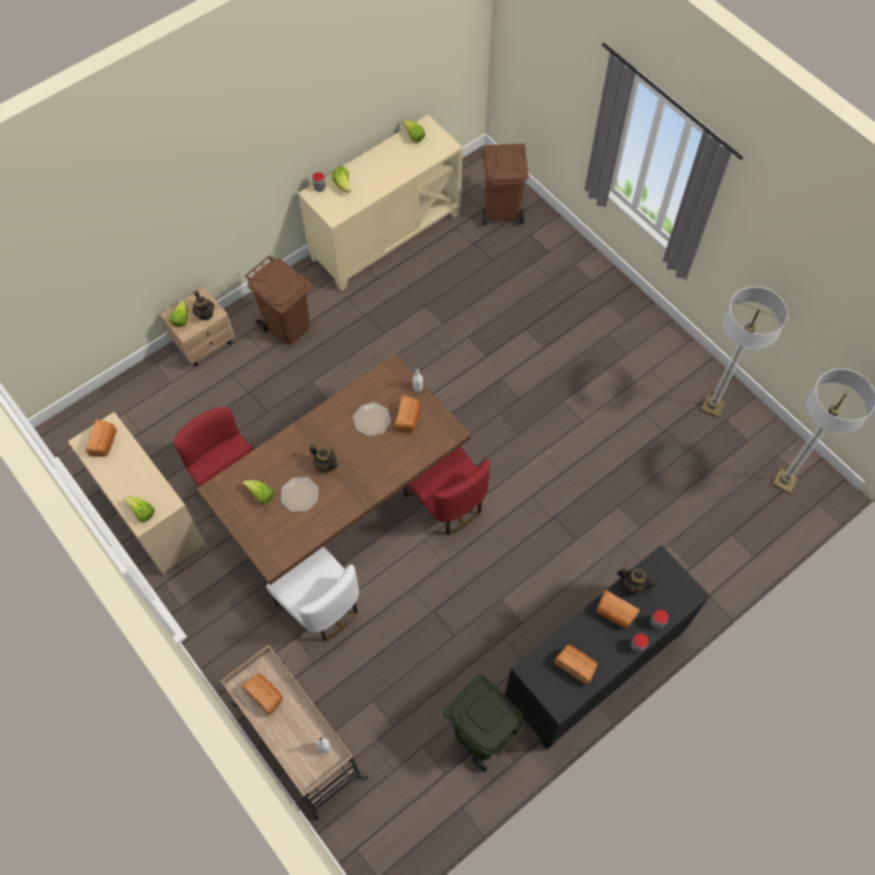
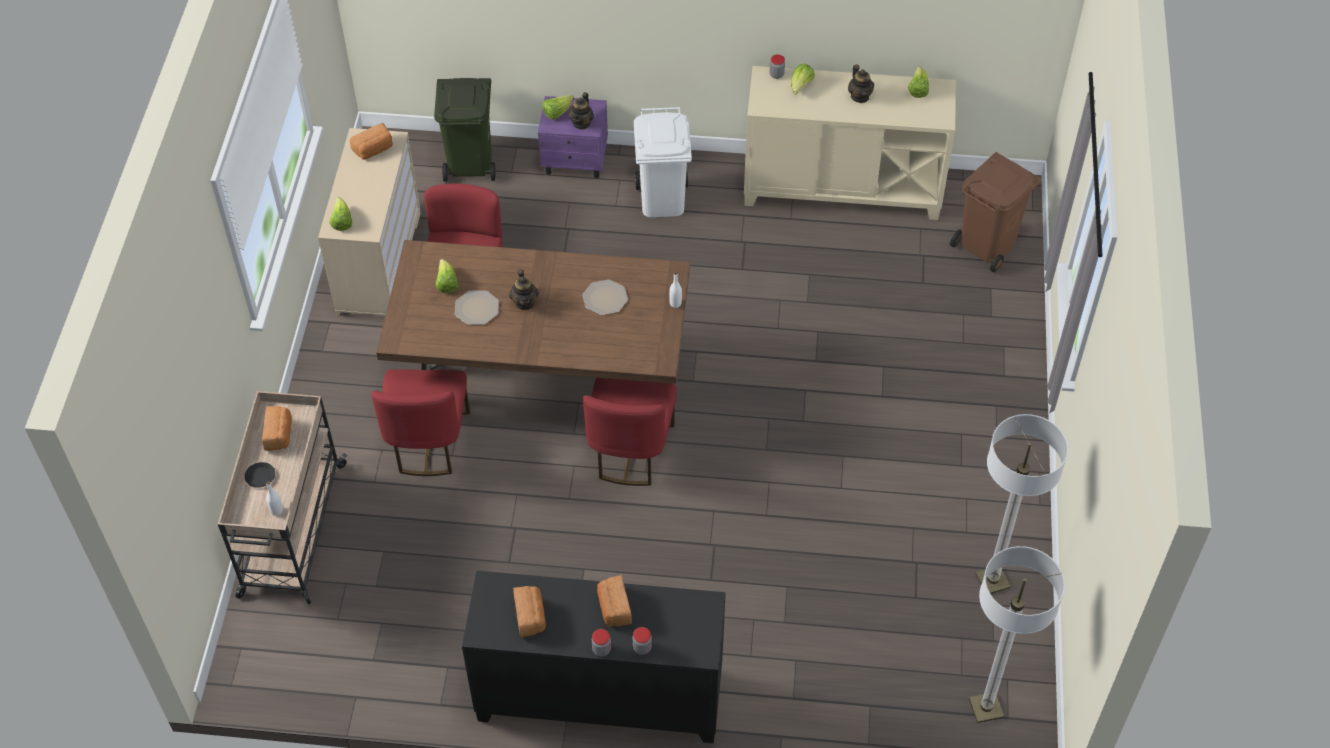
camera: 45 degrees right, 10 degrees down
beige nightstand [160,287,235,366] -> purple nightstand [538,96,608,178]
brown trash can [245,256,313,345] -> white trash can [634,107,692,217]
white chair [266,546,359,641] -> red chair [371,369,470,476]
bread [395,395,420,432] -> none
green trash can [443,674,526,772] -> green trash can moved to [434,78,496,181]
teapot [617,567,656,593] -> teapot moved to [848,64,874,103]
none -> black plate [245,462,275,488]

